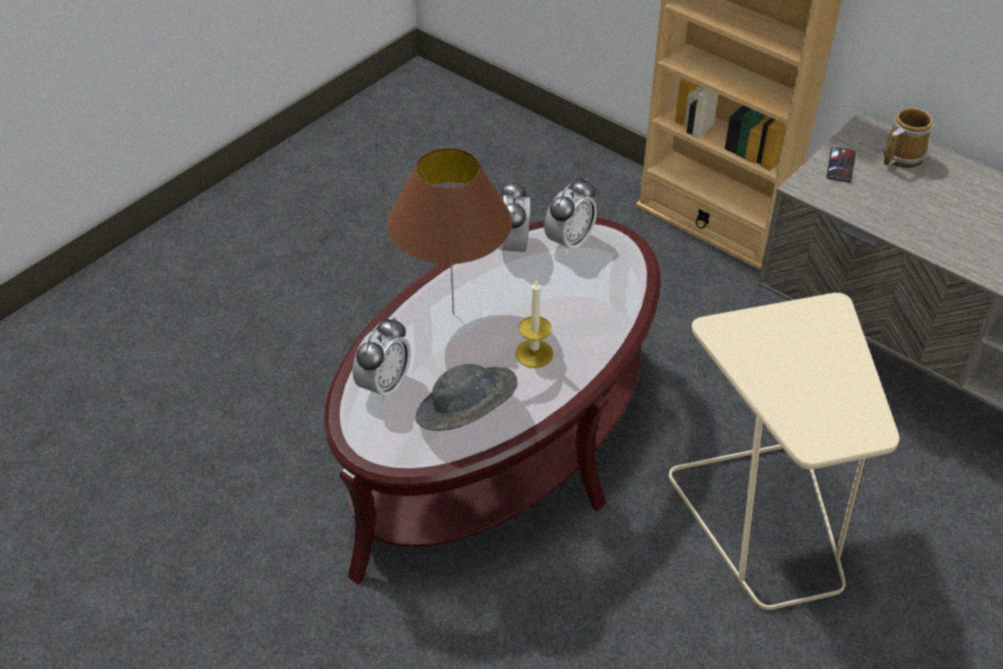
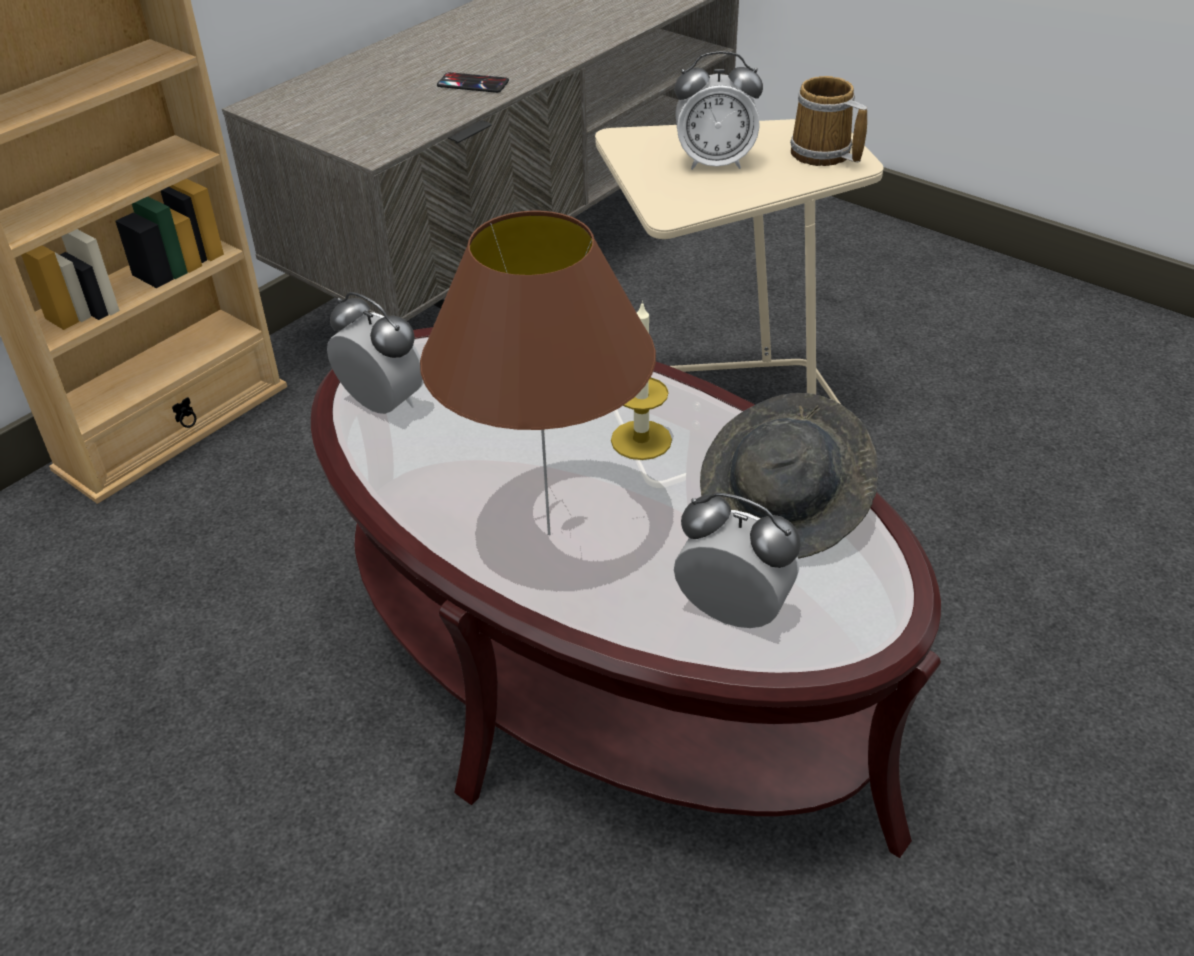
camera: 90 degrees left, 5 degrees down
alarm clock [499,180,530,258] -> alarm clock moved to [674,51,763,170]
phone [826,147,856,182] -> phone moved to [437,72,509,93]
mug [884,108,933,168] -> mug moved to [790,76,867,166]

